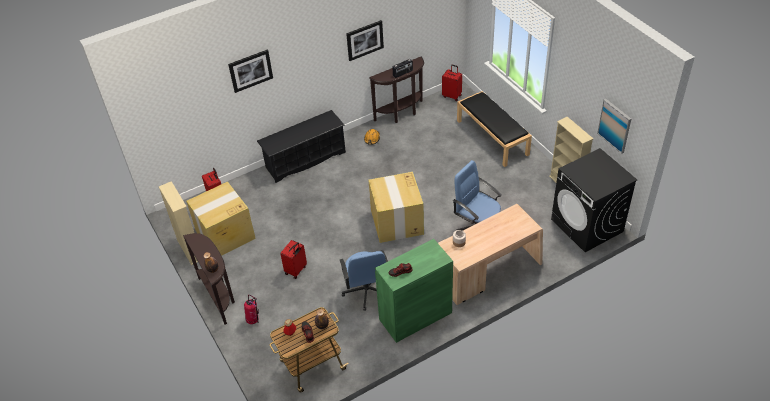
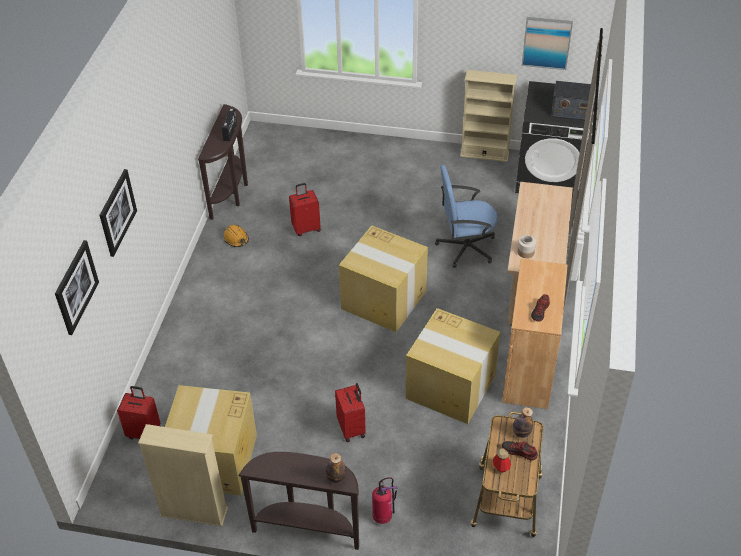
camera: 50 degrees left, 0 degrees up
black shoe rack [257,110,346,183] -> none
blue office chair [340,250,388,311] -> cardboard box [406,308,500,424]
picture [346,20,384,61] -> picture moved to [55,240,99,335]
green cabinet [375,239,453,343] -> brown cabinet [502,259,567,409]
red suitcase [442,65,462,101] -> red suitcase moved to [289,183,321,236]
black bench [457,91,532,167] -> none
none -> radio [551,81,595,120]

